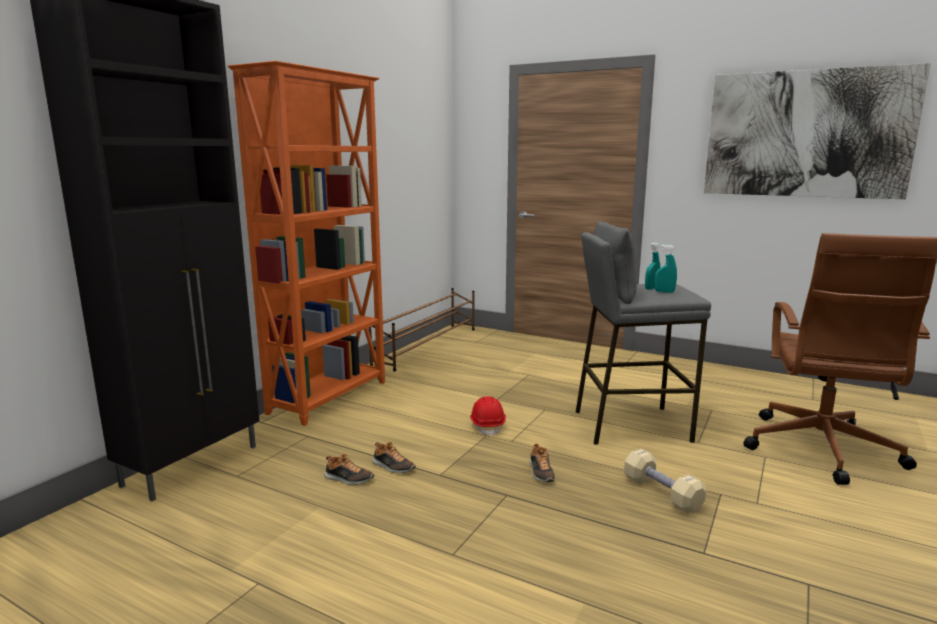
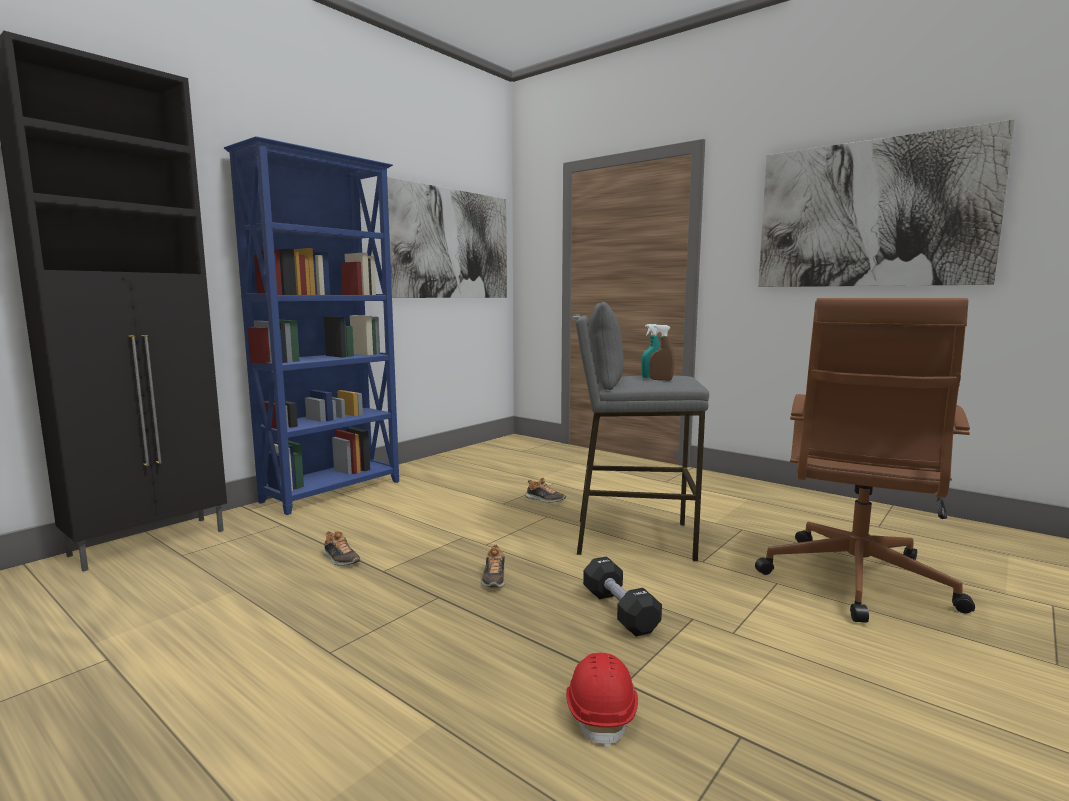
camera: 10 degrees right, 5 degrees down
orange bookcase [228,61,385,426] -> blue bookcase [224,136,399,515]
shoe [324,453,374,485] -> shoe moved to [525,477,566,503]
brown shoe rack [368,288,475,371] -> none
red hard hat [470,396,506,437] -> red hard hat moved to [566,652,638,748]
beige dumbbell [624,448,706,514] -> black dumbbell [583,557,662,636]
turquoise spray bottle [655,245,677,293] -> brown spray bottle [649,325,674,381]
none -> picture [387,177,507,298]

